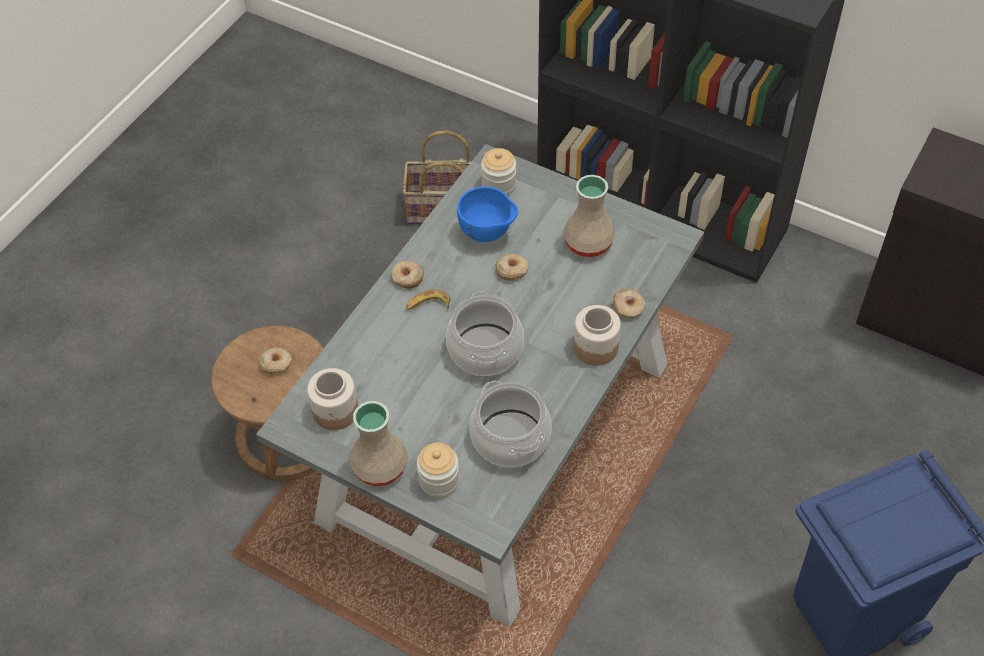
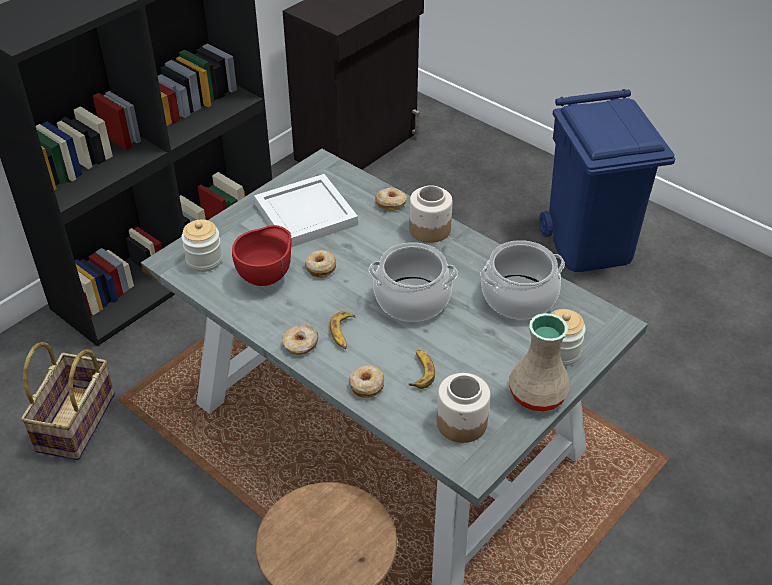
camera: 80 degrees left, 10 degrees down
donut [259,347,292,375] -> donut moved to [349,365,384,398]
blue bowl [457,186,518,242] -> red bowl [232,225,292,286]
beige vase [563,175,615,257] -> white tray [254,174,358,247]
none -> banana [408,350,435,389]

